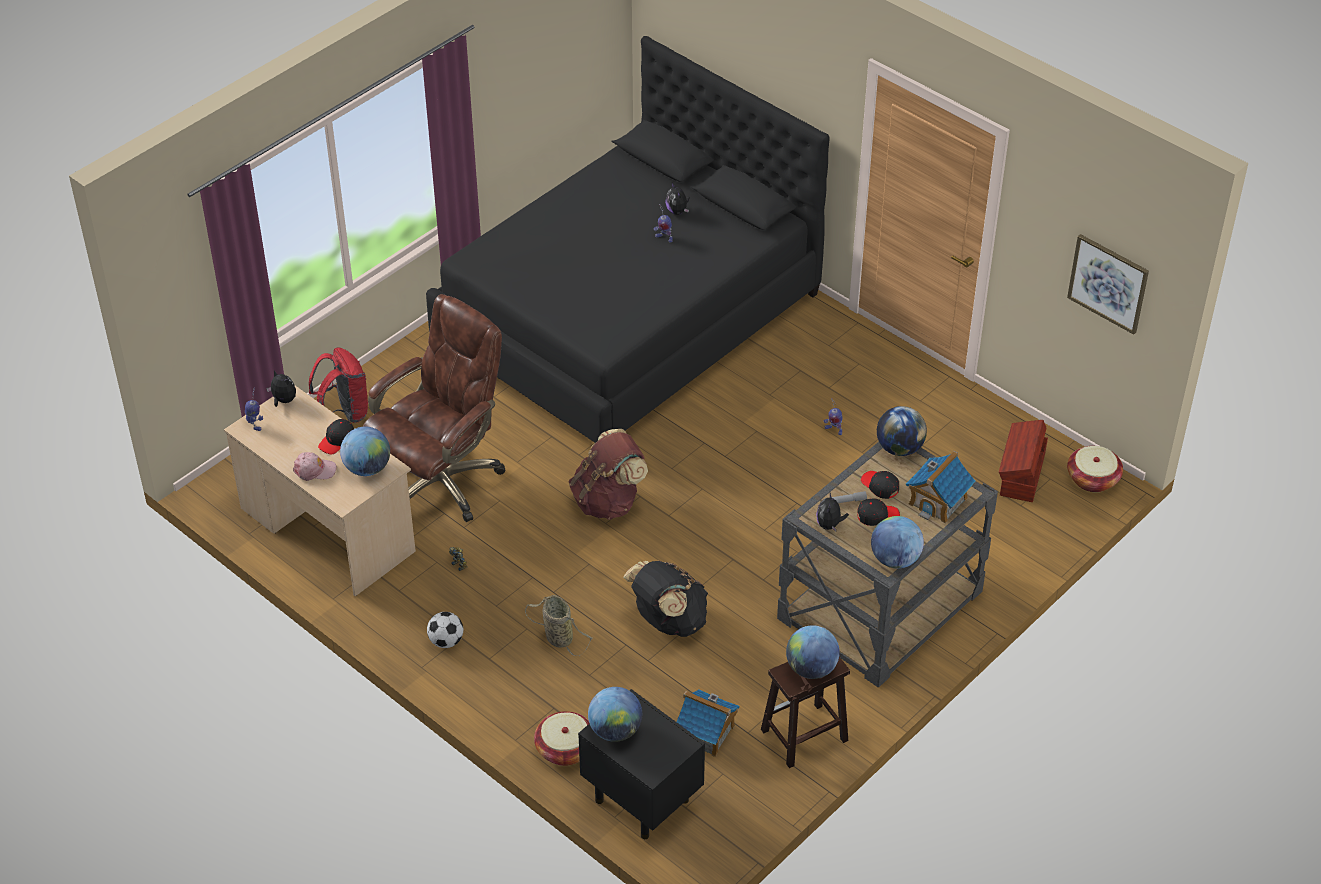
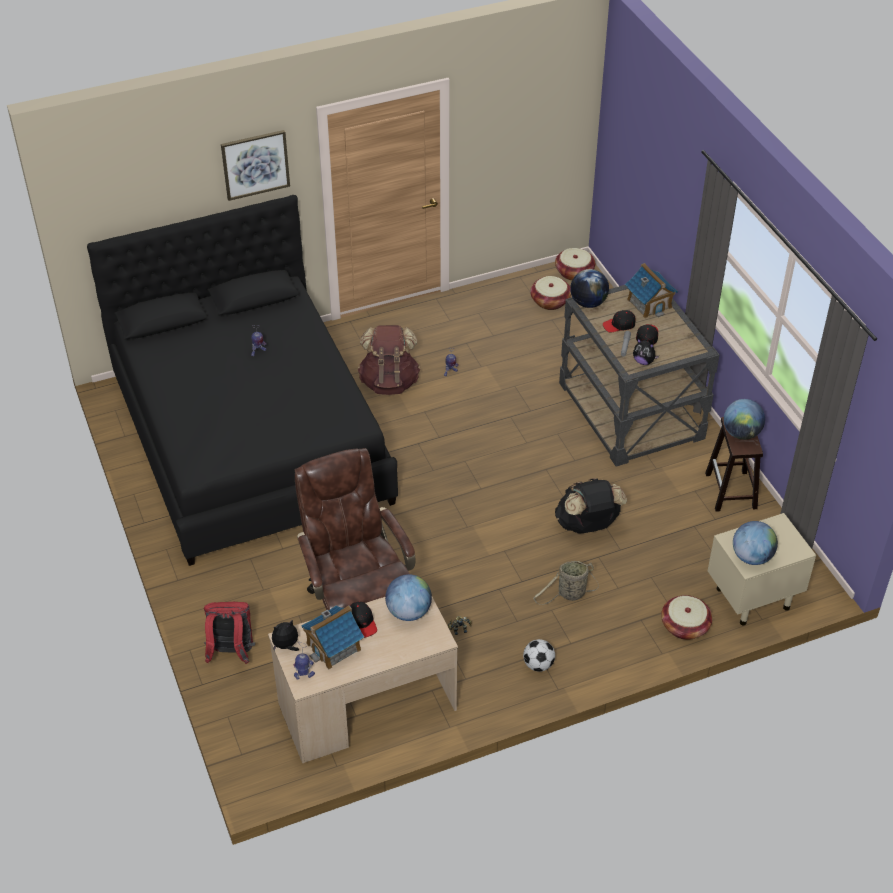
camera: 65 degrees left, 0 degrees up
pink cap [293,452,337,481] -> none
brown backpack [569,429,648,520] -> brown backpack moved to [358,325,420,395]
black nightstand [578,689,705,839] -> beige nightstand [708,513,816,625]
plush toy [665,183,690,215] -> none
toy house [677,689,740,757] -> toy house moved to [301,606,364,669]
globe [871,516,924,569] -> none
brown storage box [999,420,1048,502] -> basket [530,276,571,310]
picture [1067,234,1149,335] -> picture moved to [221,130,290,201]

